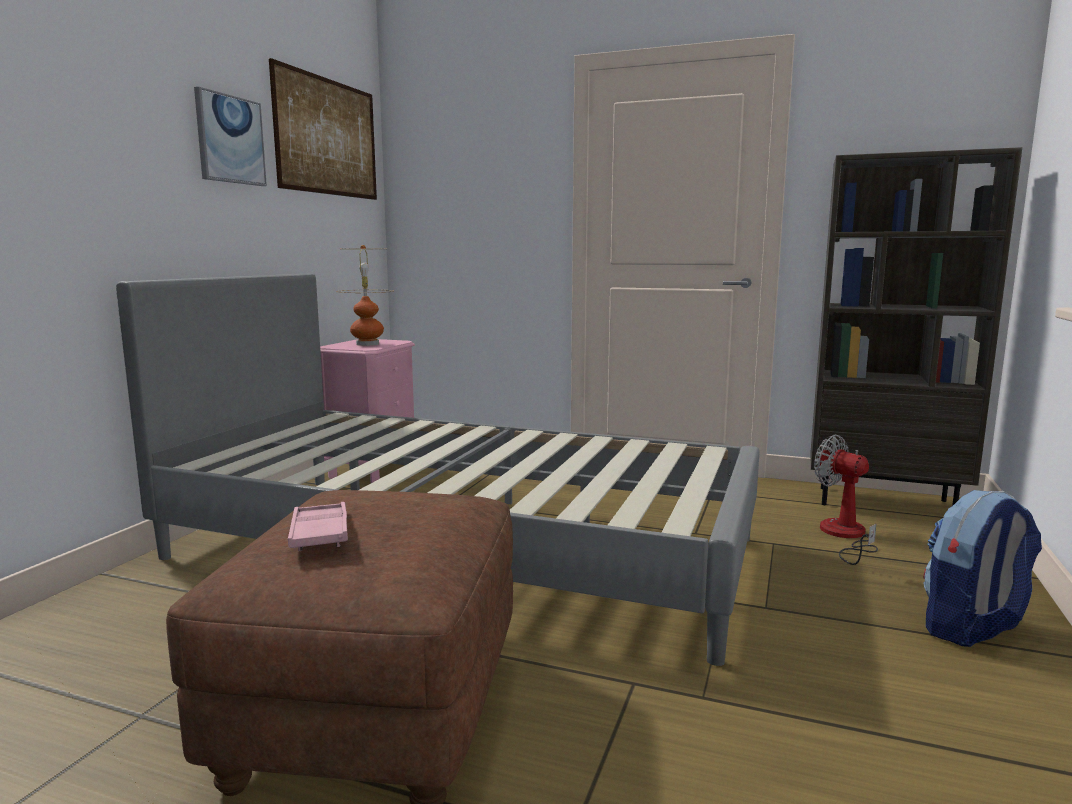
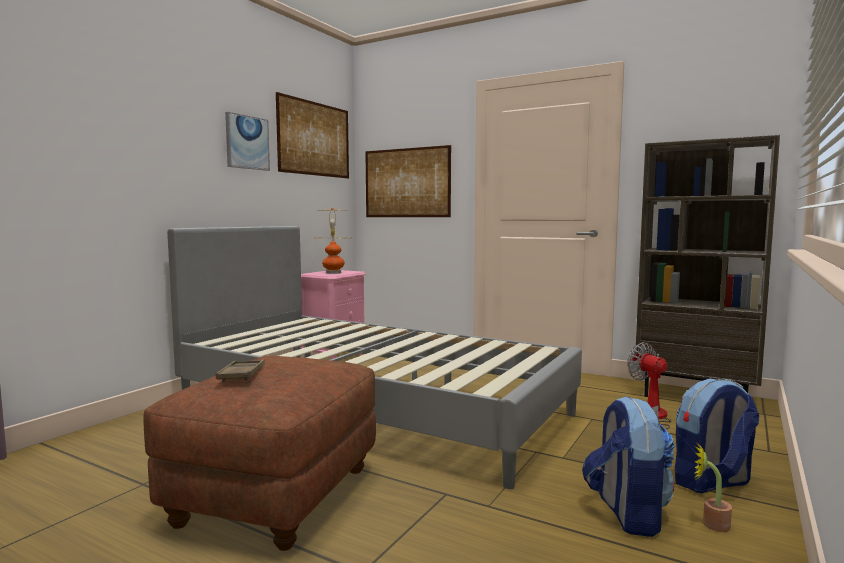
camera: 10 degrees right, 5 degrees down
pink tray [288,502,348,551] -> brown tray [216,359,265,382]
none -> picture [365,145,451,217]
none -> backpack [582,395,675,537]
none -> potted plant [694,442,732,532]

